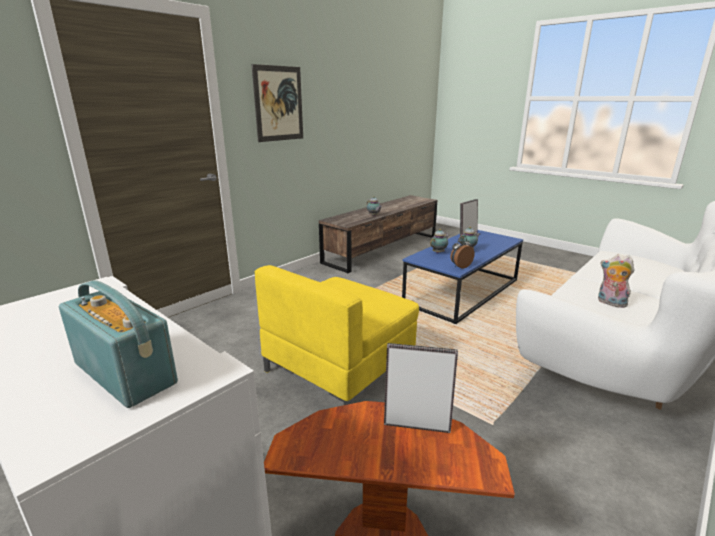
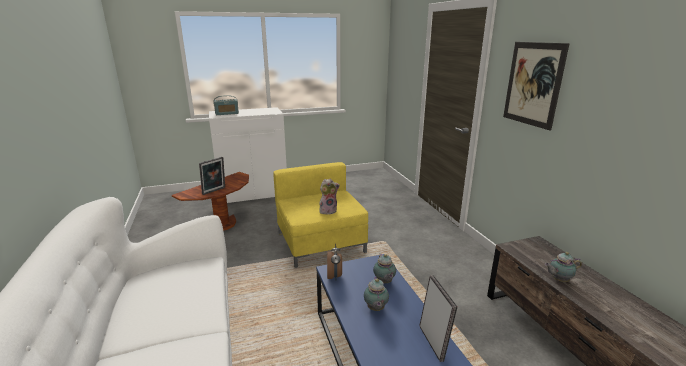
camera: 120 degrees right, 0 degrees up
plush toy [598,254,635,308] -> plush toy moved to [319,179,340,214]

